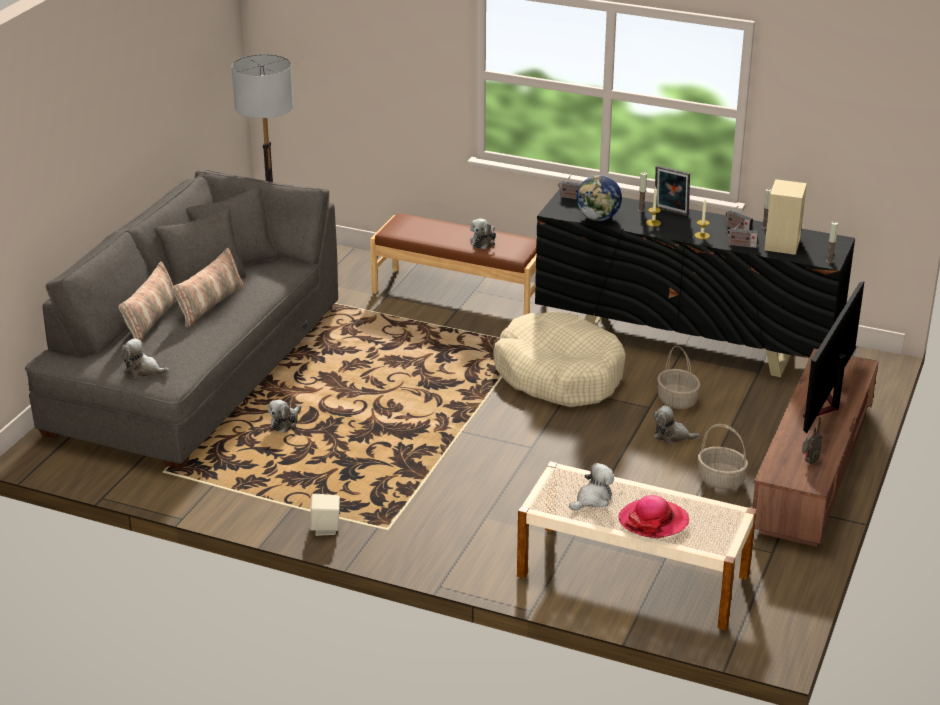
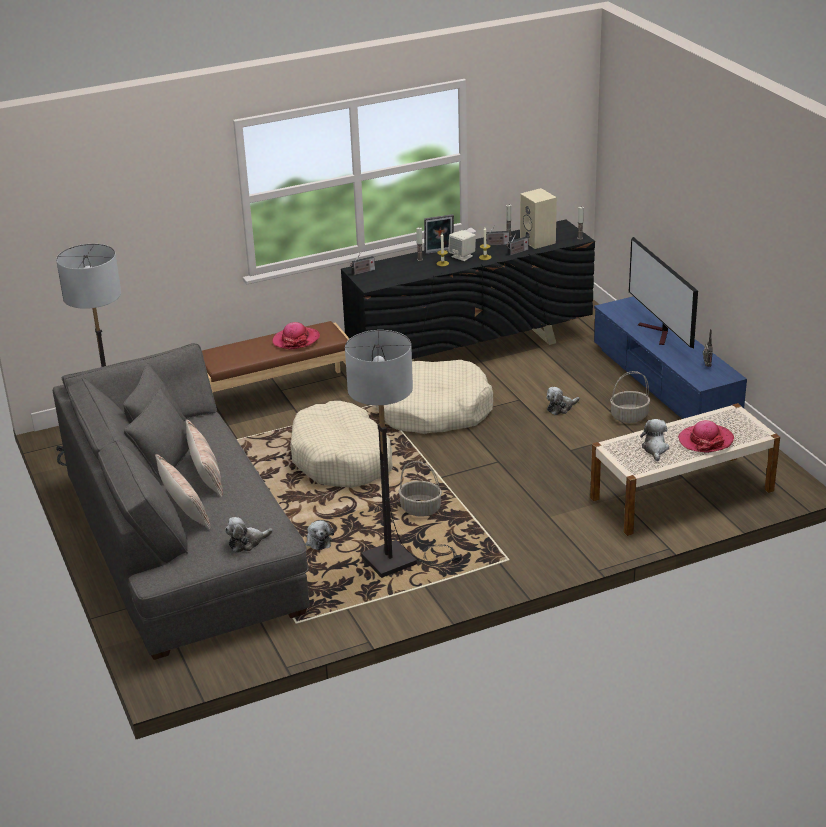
camera: 45 degrees left, 0 degrees up
beige speaker [310,494,340,536] -> beige speaker moved to [448,230,476,261]
plush toy [470,219,496,249] -> hat [272,322,320,349]
globe [576,175,622,221] -> none
basket [657,346,700,409] -> basket moved to [398,461,442,517]
brown tv stand [752,349,879,547] -> blue tv stand [594,296,747,425]
none -> beige dog bed [290,401,393,488]
none -> floor lamp [345,330,462,578]

